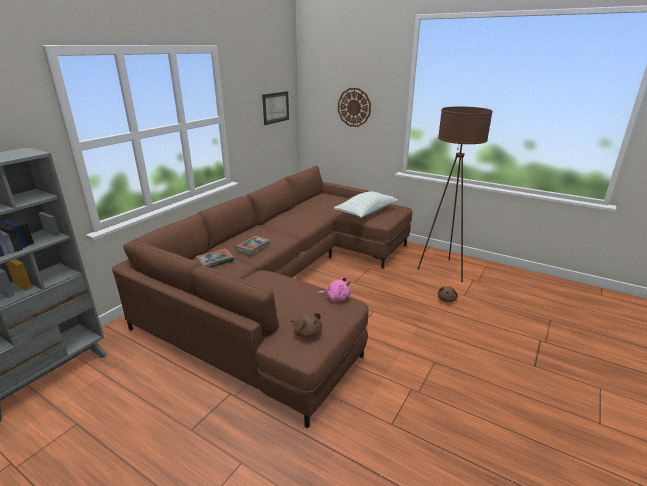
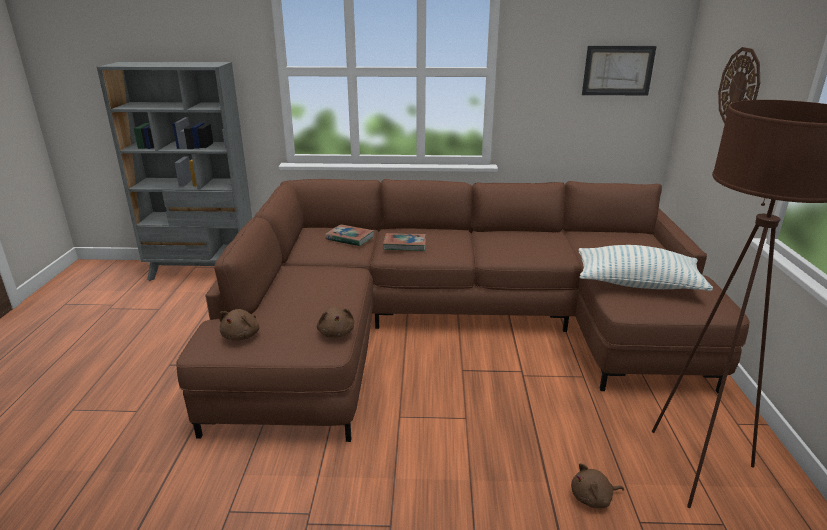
camera: 60 degrees right, 0 degrees up
pink plush toy [317,277,351,301] -> brown plush toy [317,307,354,338]

